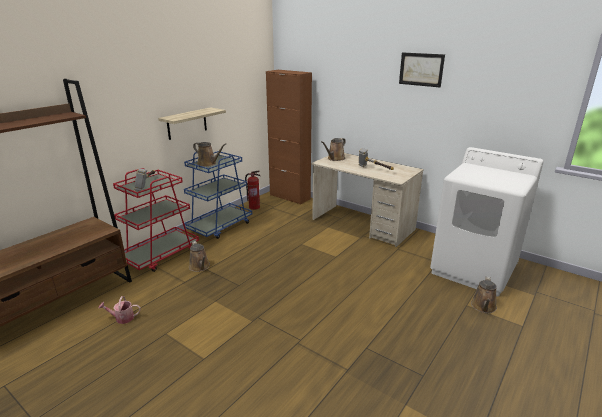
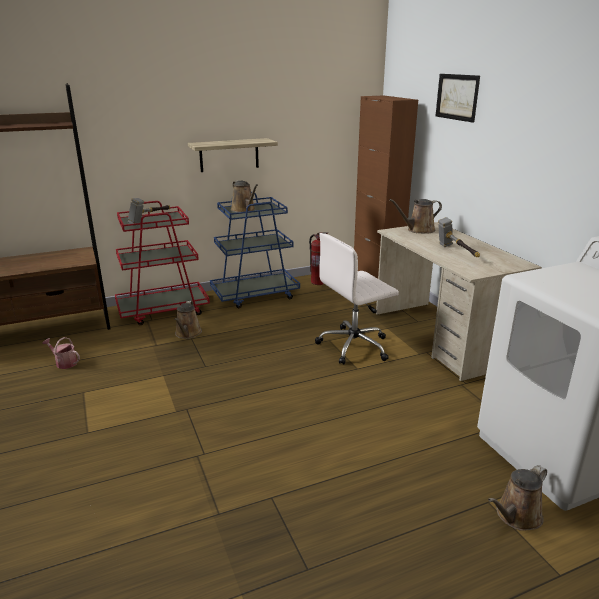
camera: 30 degrees right, 0 degrees up
picture [399,52,445,87] -> picture moved to [435,74,480,123]
none -> white office chair [315,233,399,365]

